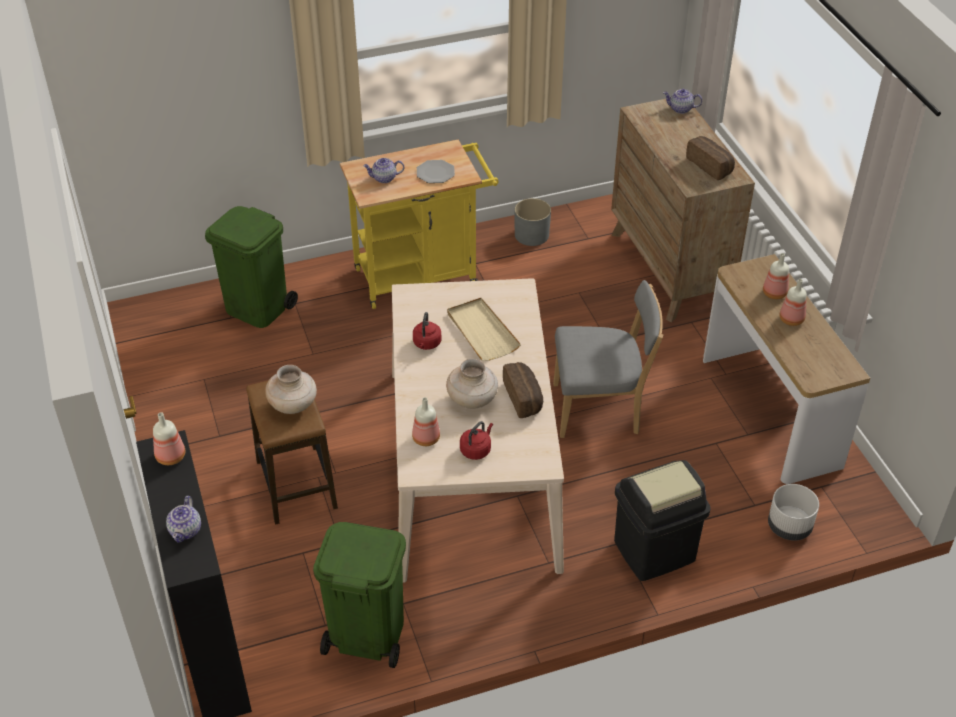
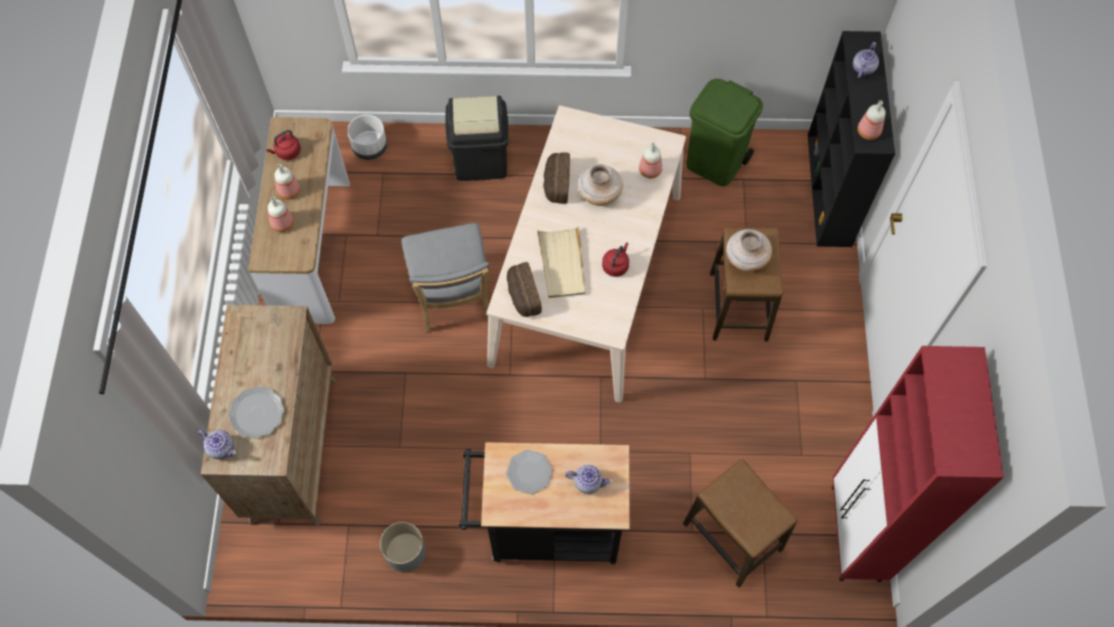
camera: 160 degrees left, 20 degrees up
green trash can [205,206,298,328] -> stool [683,459,798,588]
yellow cart [340,140,498,309] -> black cart [459,442,630,564]
red kettle [460,421,493,460] -> red kettle moved to [266,130,301,160]
grey chair [553,280,663,438] -> grey chair turned 120 degrees counterclockwise [401,223,489,332]
bread [686,136,735,180] -> bread moved to [507,262,542,317]
none -> plate [228,386,284,439]
none -> red cabinet [832,346,1004,582]

